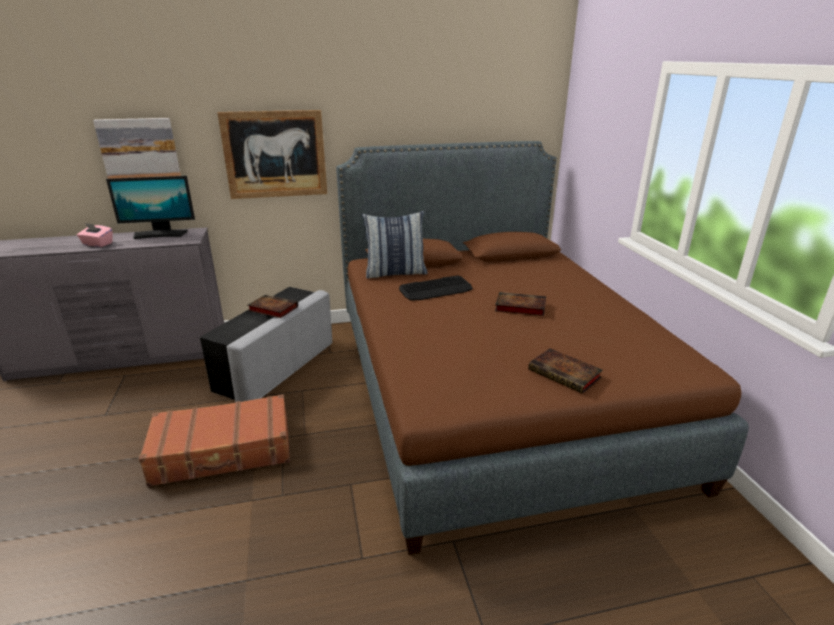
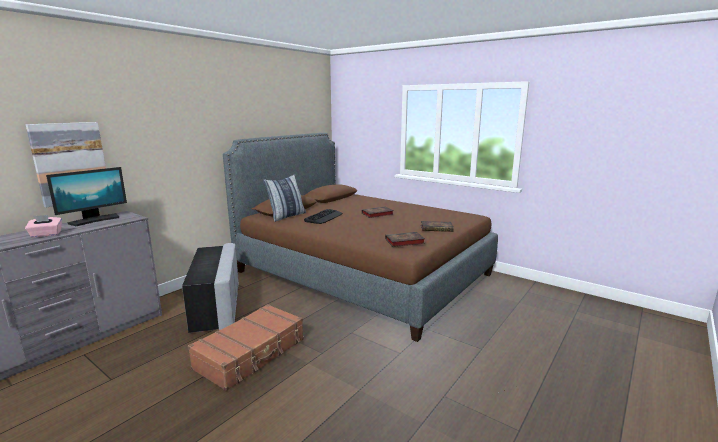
camera: 40 degrees left, 10 degrees down
picture [217,110,327,199] -> none
book [247,295,298,318] -> book moved to [385,232,425,247]

